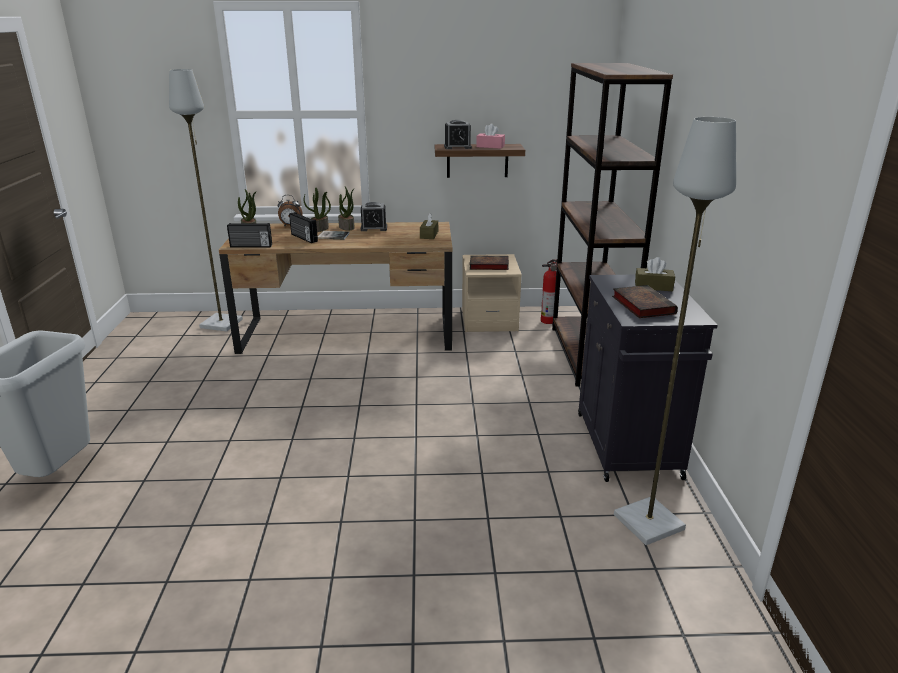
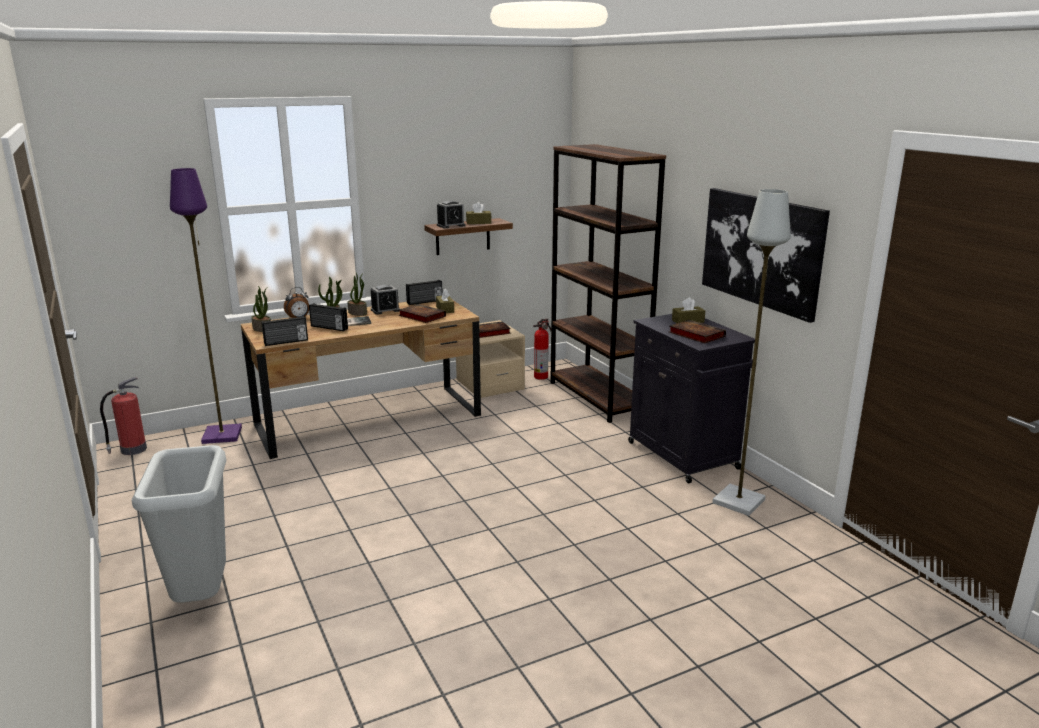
camera: 25 degrees left, 5 degrees down
grey floor lamp [169,69,243,331] -> purple floor lamp [170,168,242,444]
pink tissue box [476,124,505,149] -> brown tissue box [466,202,491,224]
none -> fire extinguisher [100,377,147,455]
none -> book [399,304,446,323]
none -> radio [406,280,443,305]
none -> picture [702,188,830,323]

